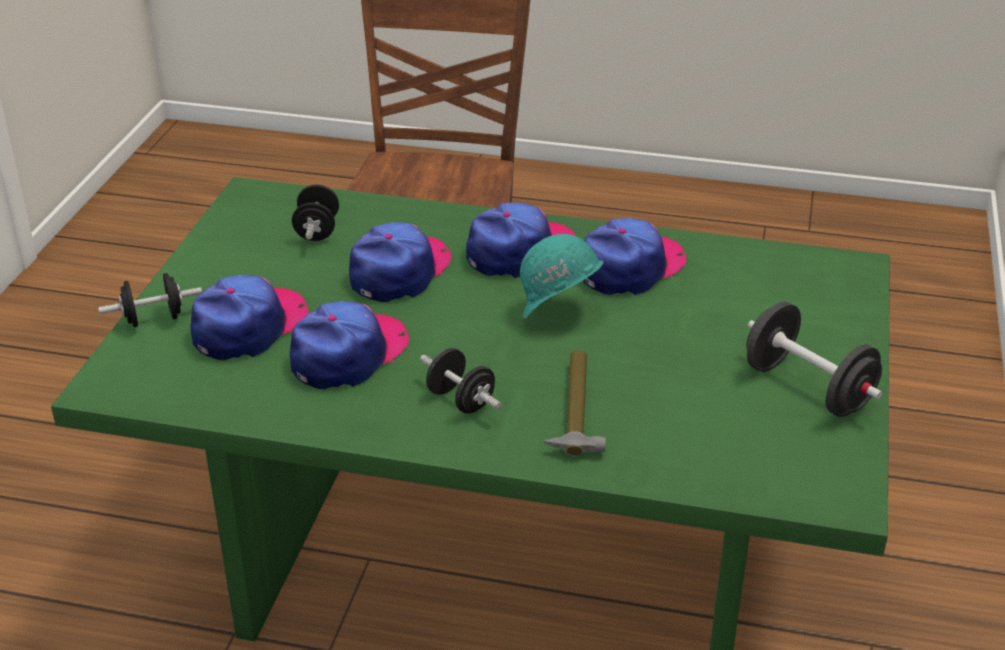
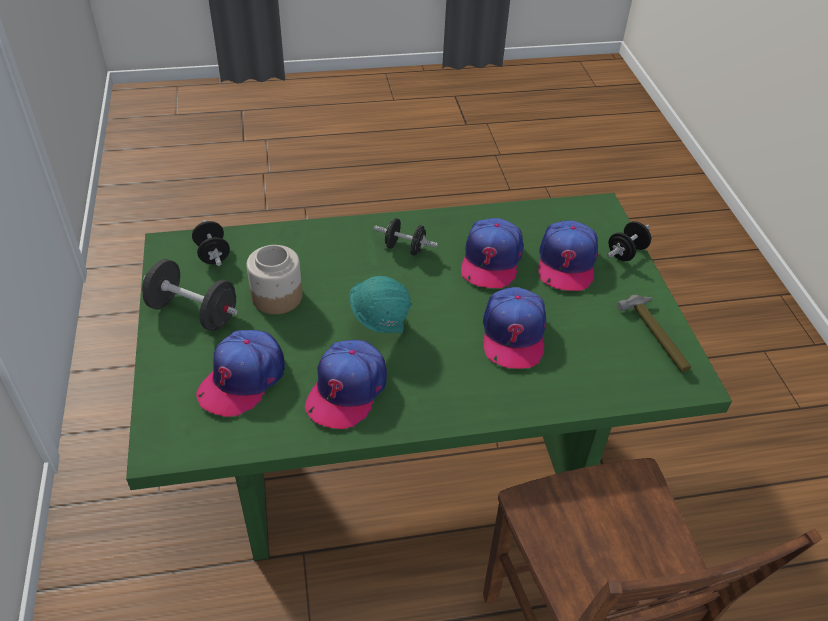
camera: 155 degrees right, 10 degrees up
black dumbbell [292,185,339,241] -> black dumbbell moved to [192,220,230,266]
cap [466,203,576,278] -> cap moved to [196,330,285,417]
hammer [544,351,606,455] -> hammer moved to [617,294,691,372]
none -> jar [246,245,302,314]

